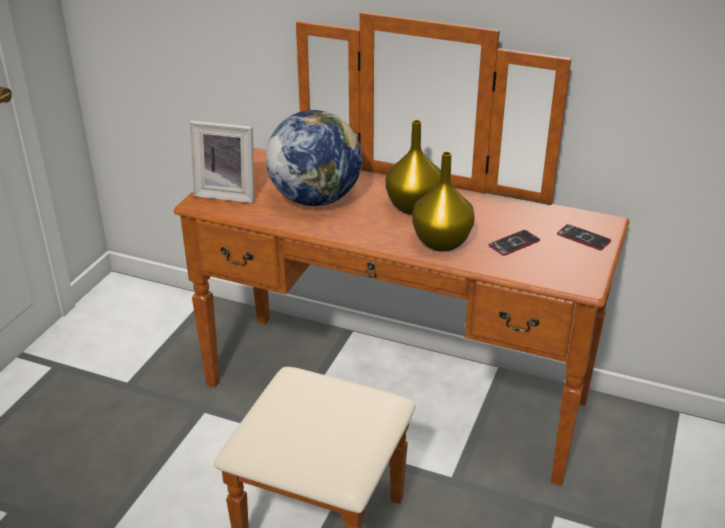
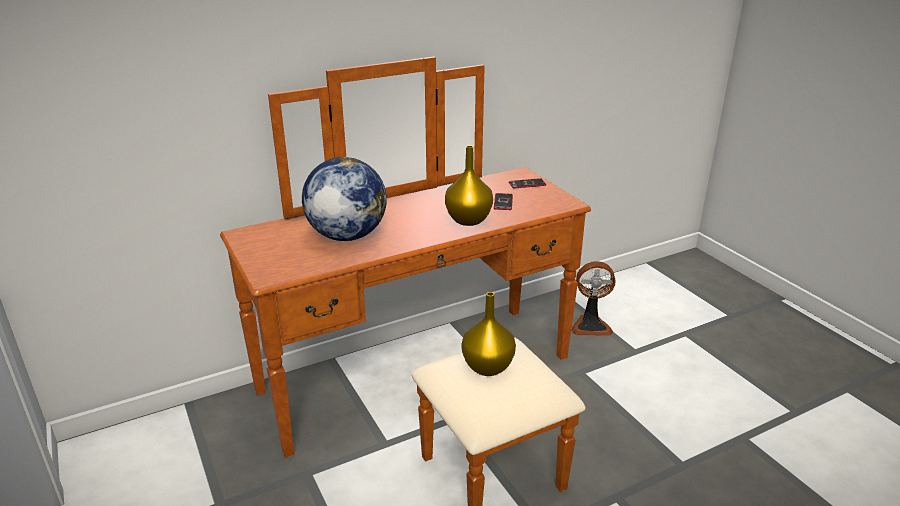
camera: 50 degrees left, 5 degrees down
picture frame [190,120,254,203] -> none
yellow vase [386,120,441,215] -> yellow vase moved to [462,292,516,376]
none -> fan [571,261,616,336]

